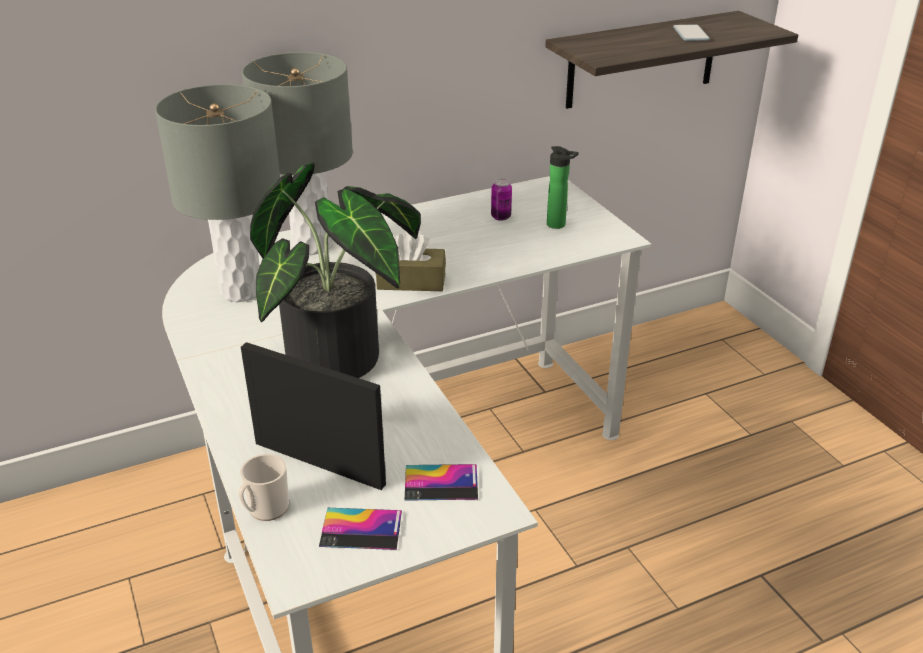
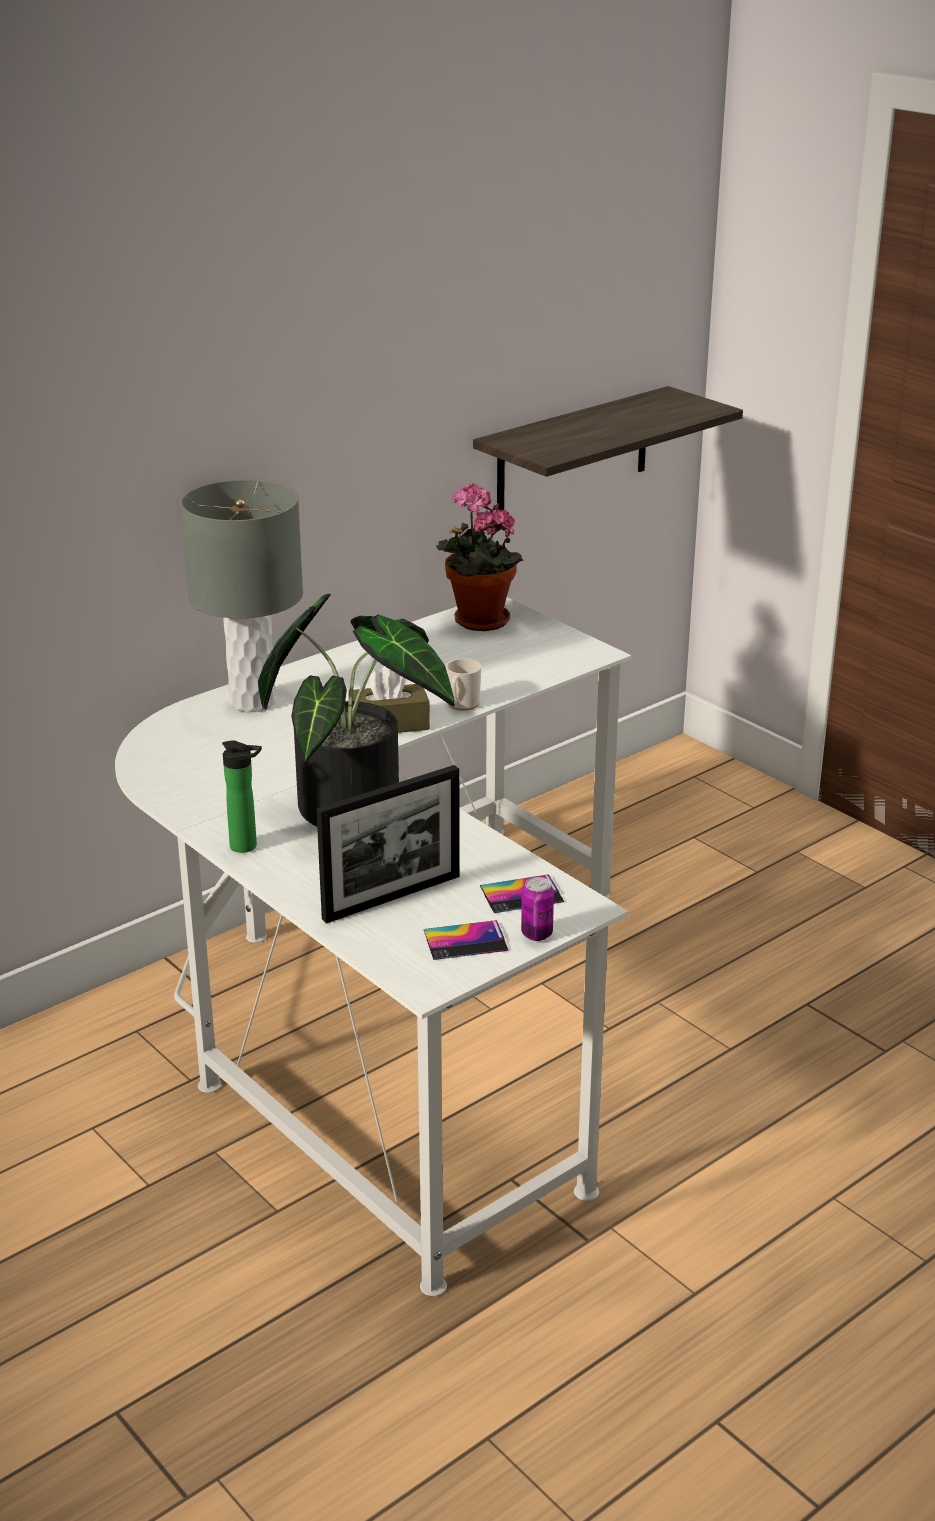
camera: 15 degrees left, 5 degrees down
grey table lamp [155,84,280,302] -> none
mug [238,454,289,521] -> mug moved to [446,659,481,711]
picture frame [241,342,386,490] -> picture frame turned 135 degrees clockwise [316,765,460,924]
can [491,179,512,221] -> can moved to [521,877,554,941]
bottle [547,146,579,229] -> bottle moved to [222,740,262,853]
phone [673,25,710,41] -> none
none -> potted plant [436,483,524,631]

